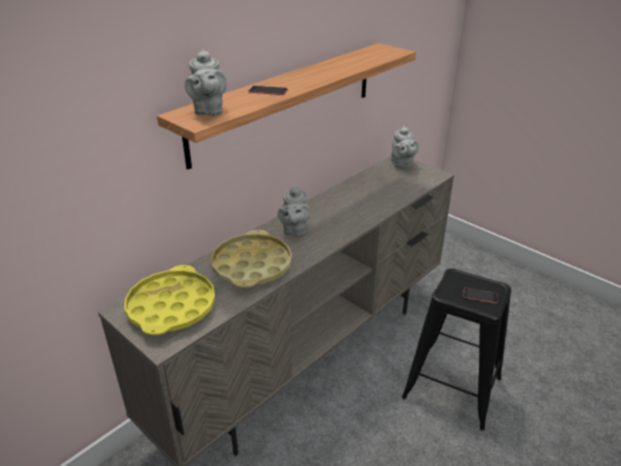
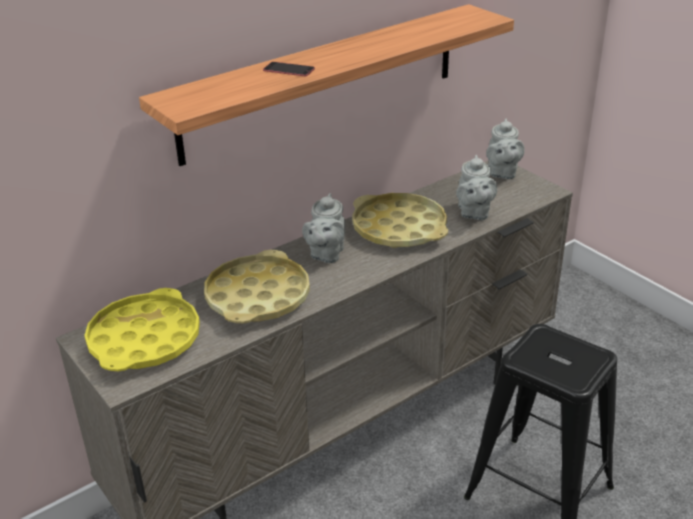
camera: 10 degrees right, 0 degrees up
grey teapot [185,49,227,116] -> grey teapot moved to [456,155,497,220]
phone [463,288,498,304] -> none
none -> yellow tray [352,193,448,248]

